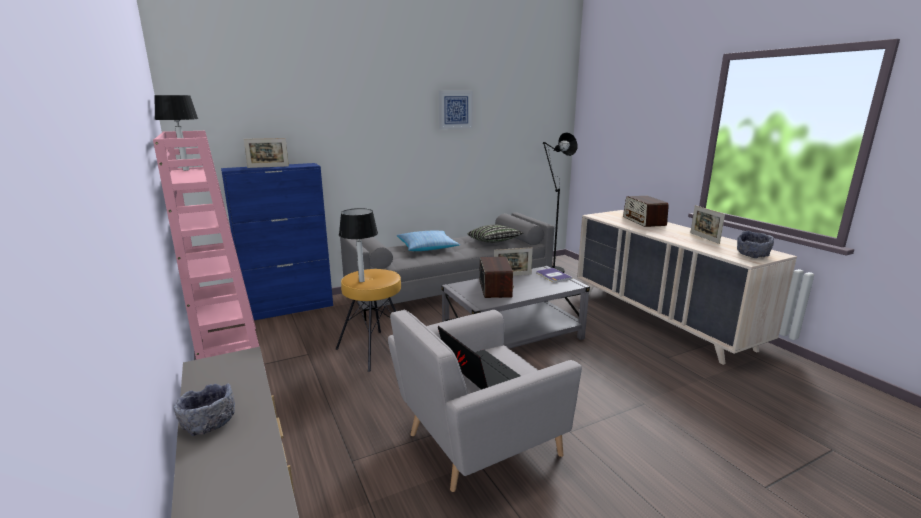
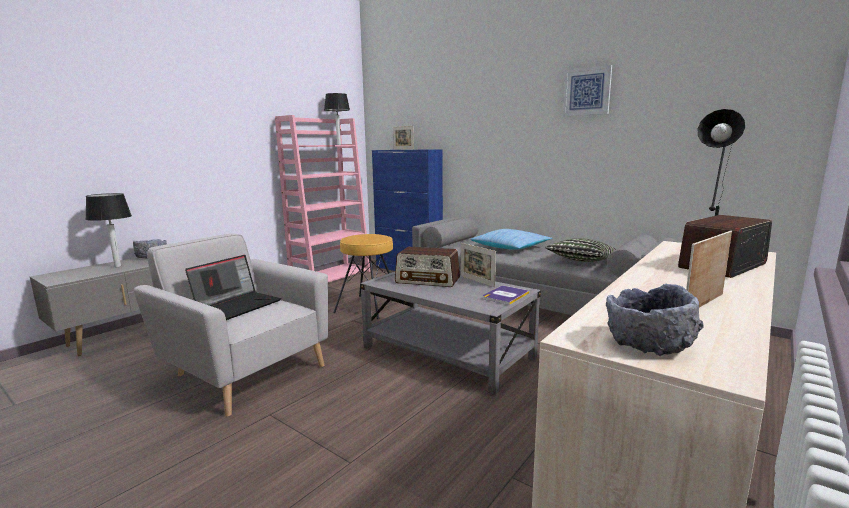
camera: 65 degrees right, 5 degrees down
table lamp [339,208,378,282] -> table lamp moved to [85,193,132,267]
radio [479,257,514,298] -> radio turned 45 degrees clockwise [395,247,460,287]

